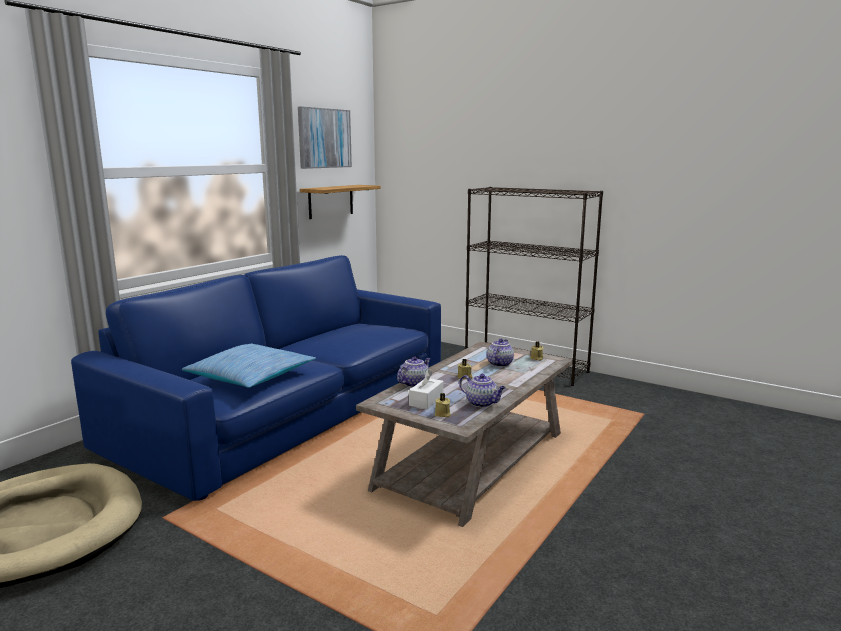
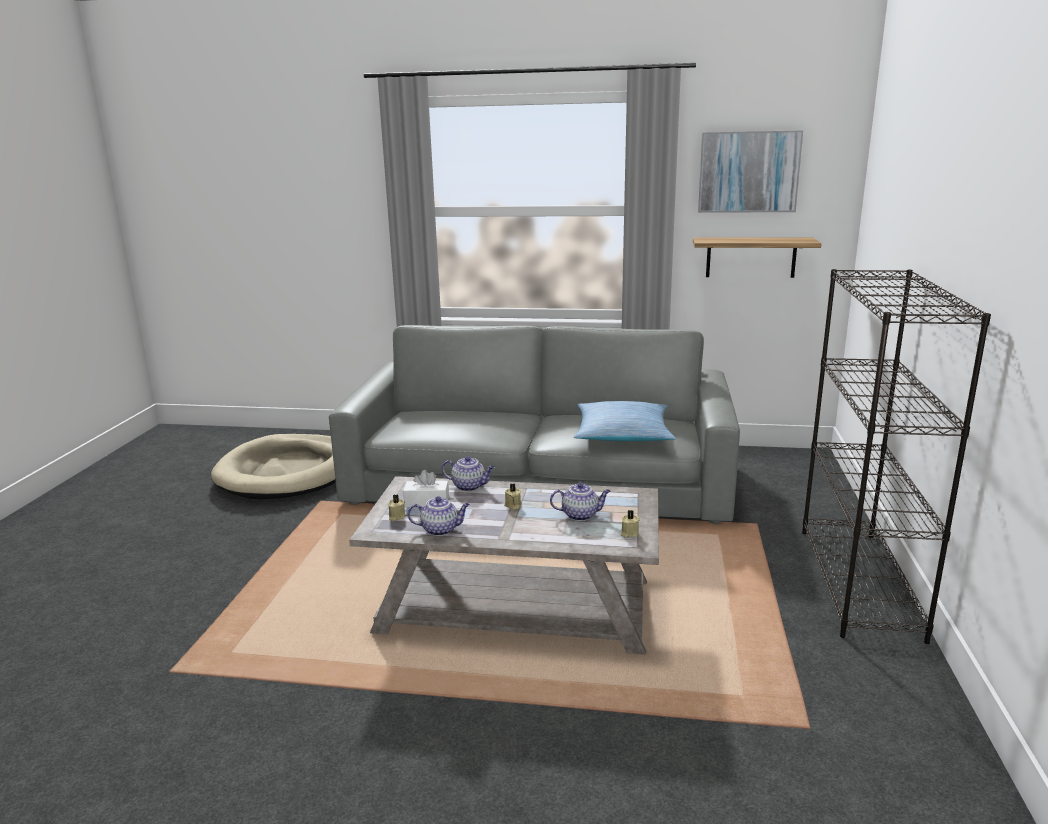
camera: 65 degrees right, 5 degrees up
blue sofa [71,255,441,501] -> grey sofa [329,325,740,524]
pillow [182,344,316,388] -> pillow moved to [574,401,676,441]
teapot [459,374,506,407] -> teapot turned 105 degrees counterclockwise [408,496,470,536]

